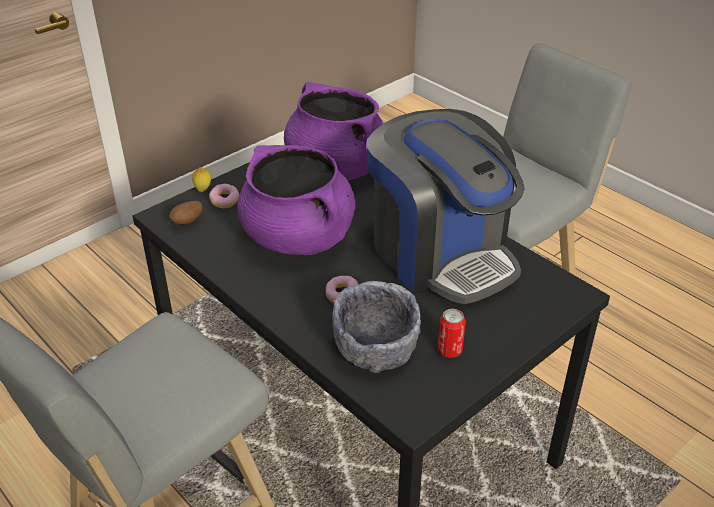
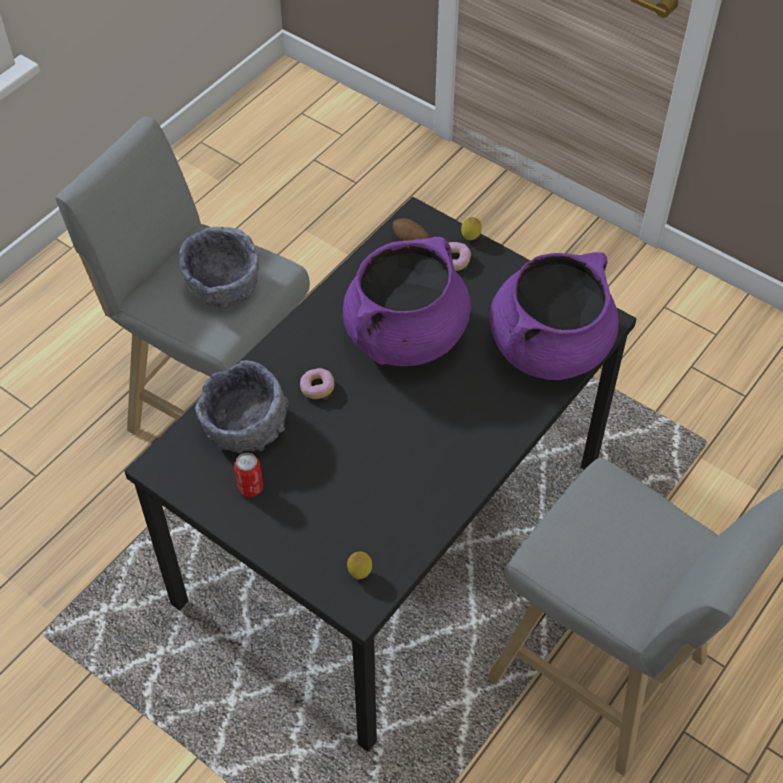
camera: 80 degrees right, 15 degrees up
coffee machine [367,109,525,304] -> none
none -> grey bowl [179,227,259,309]
none -> lemon [347,551,372,580]

